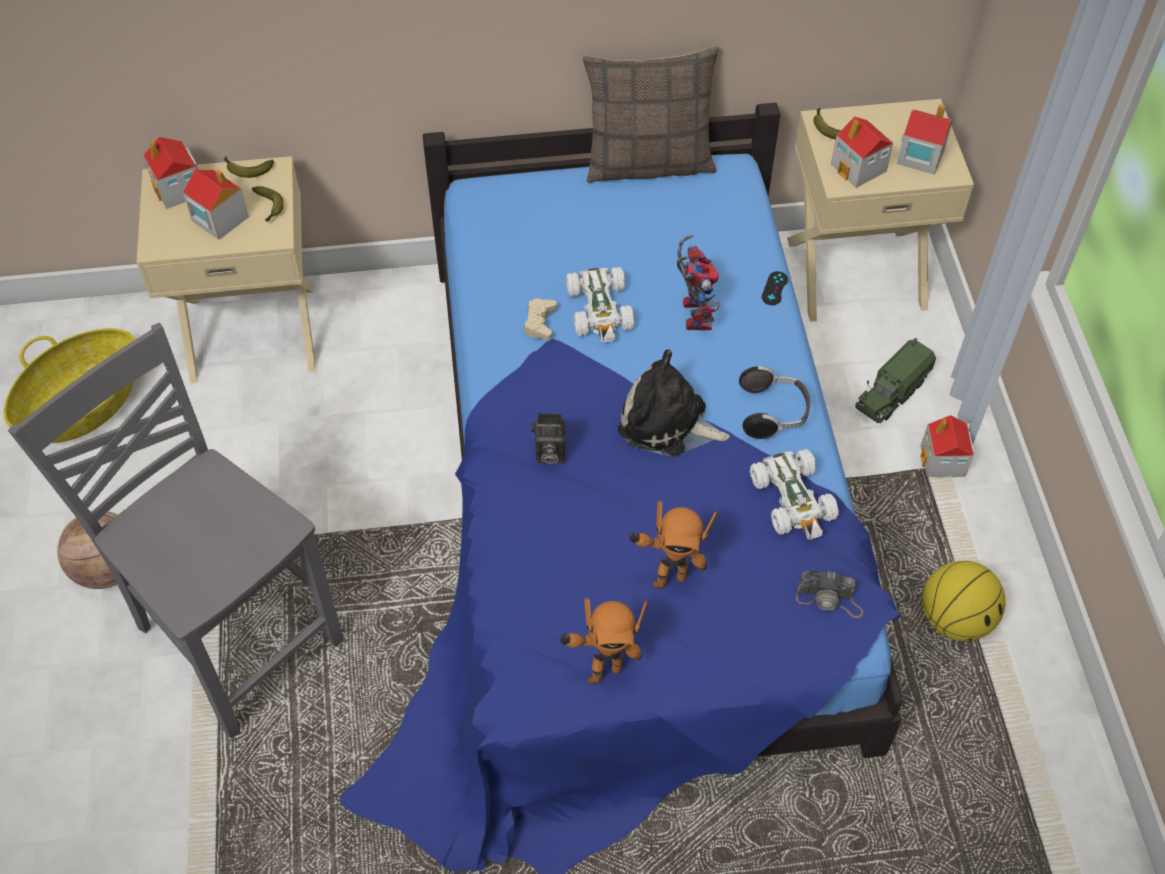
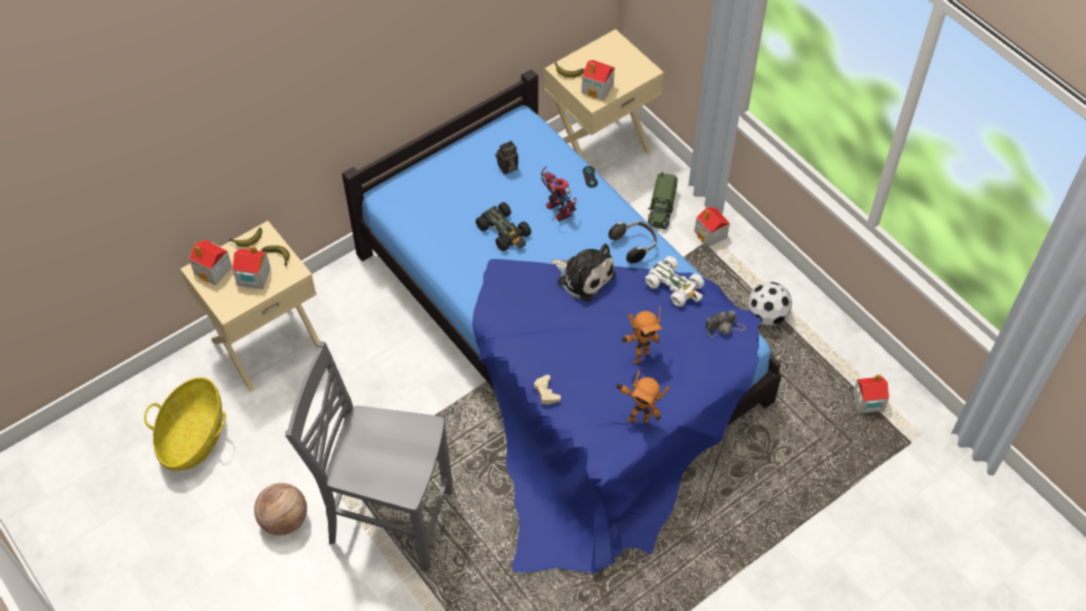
camera: 30 degrees left, 0 degrees up
beige game controller [524,299,557,340] -> beige game controller moved to [533,375,561,405]
camera [531,413,565,464] -> camera moved to [495,141,518,174]
toy robot [557,598,648,684] -> toy robot turned 60 degrees clockwise [615,370,671,423]
white toy car [566,267,634,342] -> black toy car [476,202,531,251]
pillow [582,46,719,183] -> none
plush toy [618,350,730,457] -> plush toy turned 135 degrees counterclockwise [551,243,616,302]
toy house [897,104,953,175] -> toy house moved to [853,374,889,414]
basketball [922,561,1006,641] -> football [748,282,792,326]

